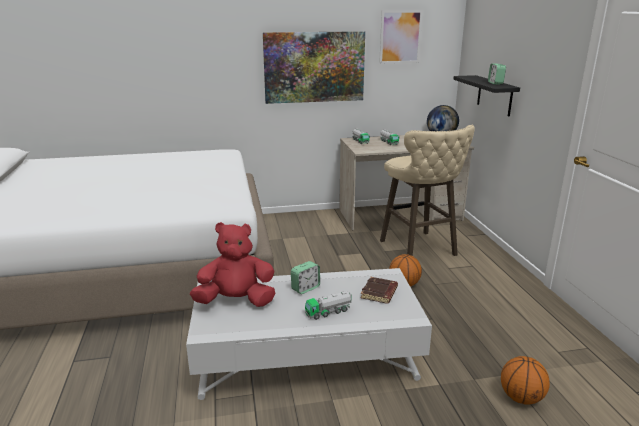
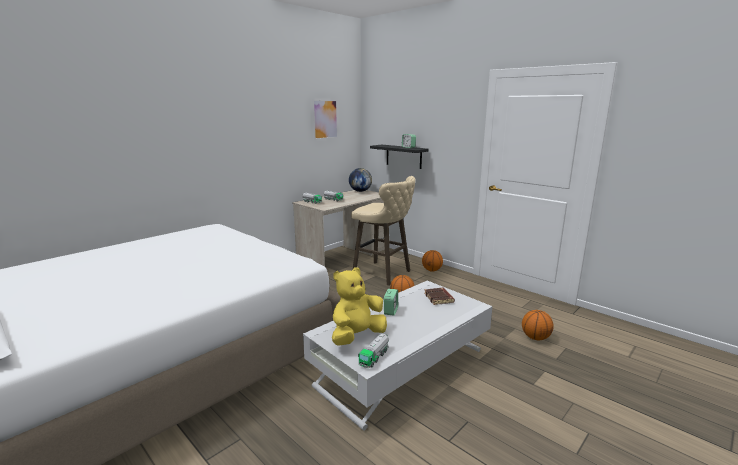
camera: 35 degrees left, 5 degrees down
red plush toy [190,222,276,307] -> yellow plush toy [332,267,387,346]
picture [263,31,365,104] -> none
toy truck [305,291,352,320] -> toy truck moved to [358,333,389,368]
none -> basketball [422,250,443,272]

